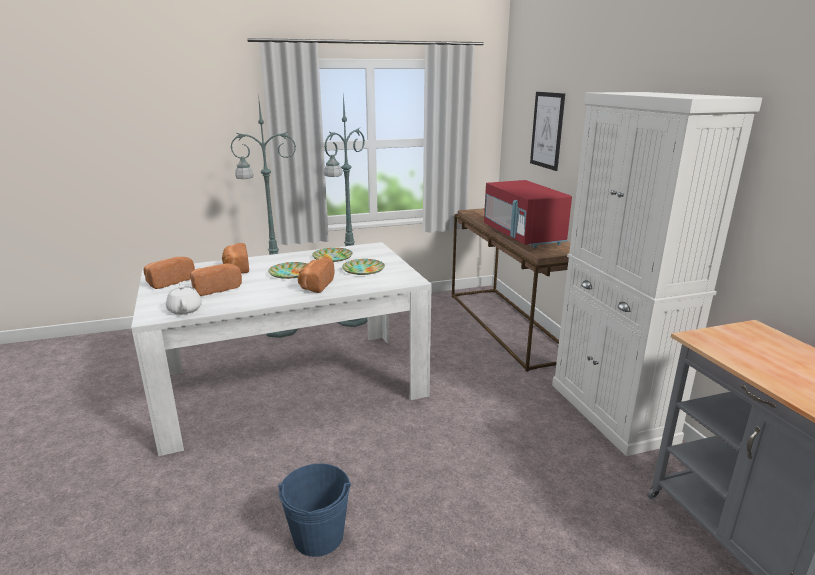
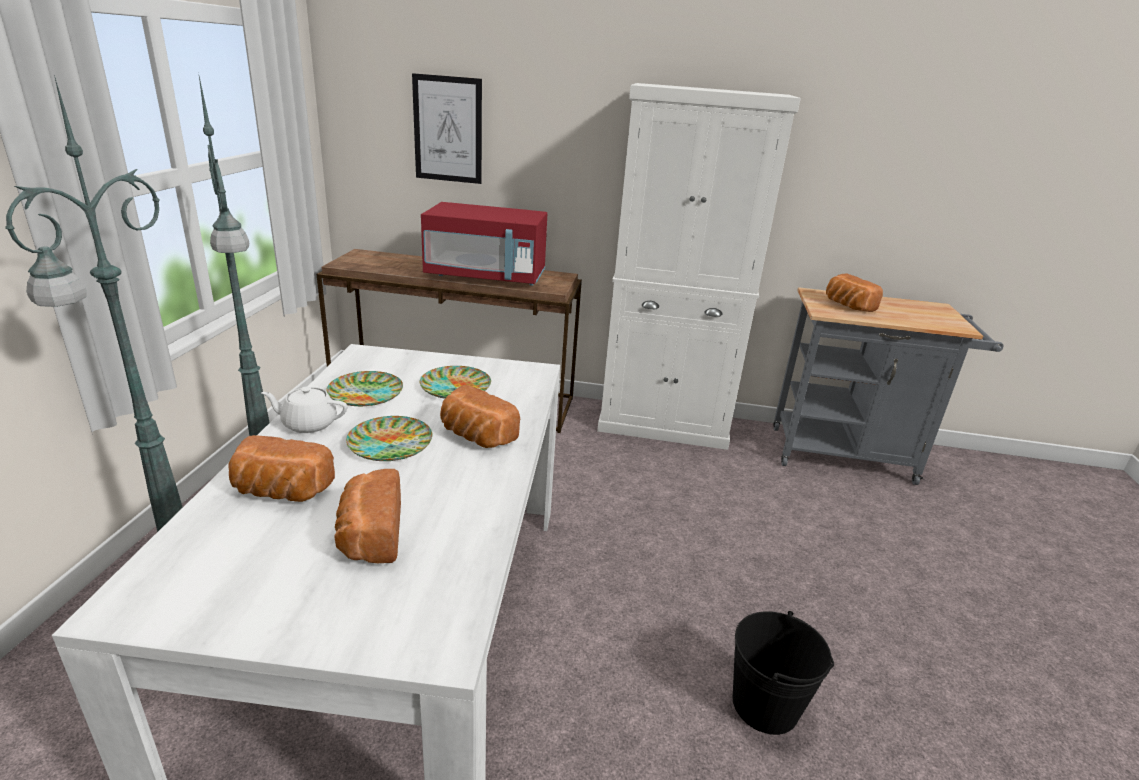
camera: 65 degrees left, 5 degrees up
bread [143,257,195,289] -> bread moved to [826,274,883,312]
white teapot [166,282,202,315] -> white teapot moved to [261,387,347,433]
blue bucket [278,463,351,557] -> black bucket [732,611,834,735]

